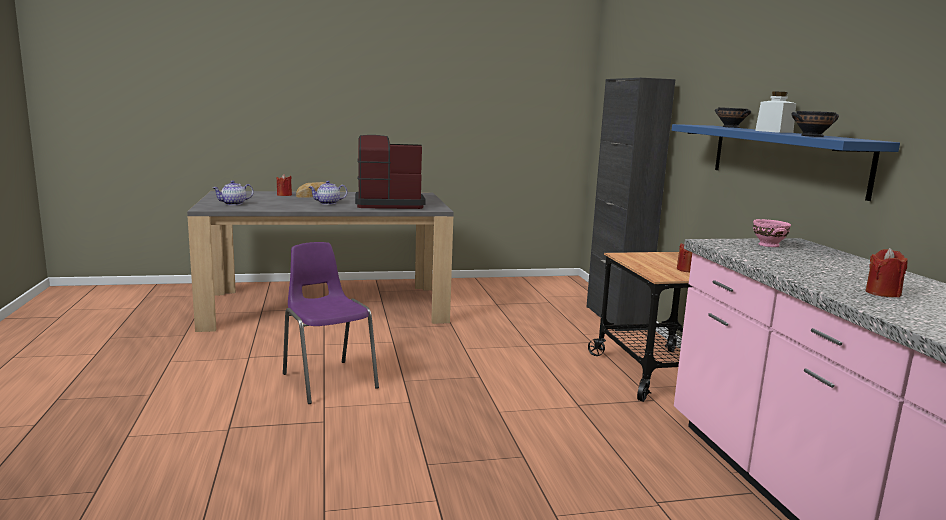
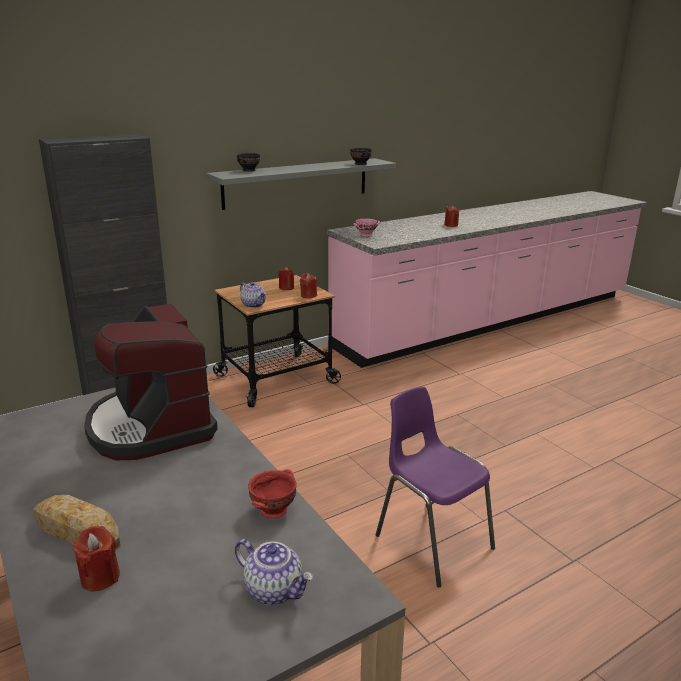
camera: 110 degrees left, 10 degrees up
purple chair [283,242,379,404] -> purple chair turned 105 degrees clockwise [376,387,495,587]
teapot [309,181,348,205] -> teapot moved to [240,282,266,308]
blue shelf [672,124,900,201] -> grey shelf [206,158,396,210]
white jar [755,92,796,133] -> none
none -> red bowl [248,469,297,519]
none -> red candle [300,273,317,299]

